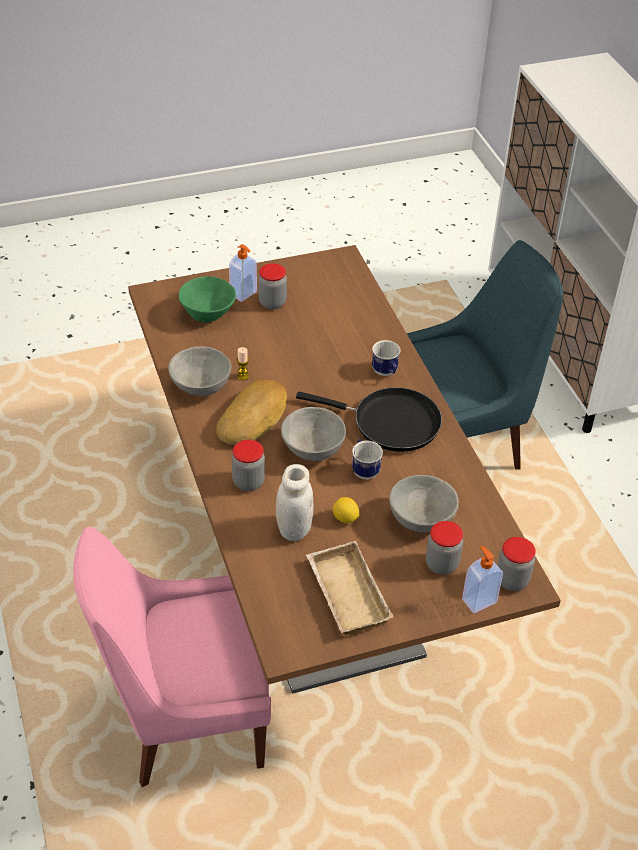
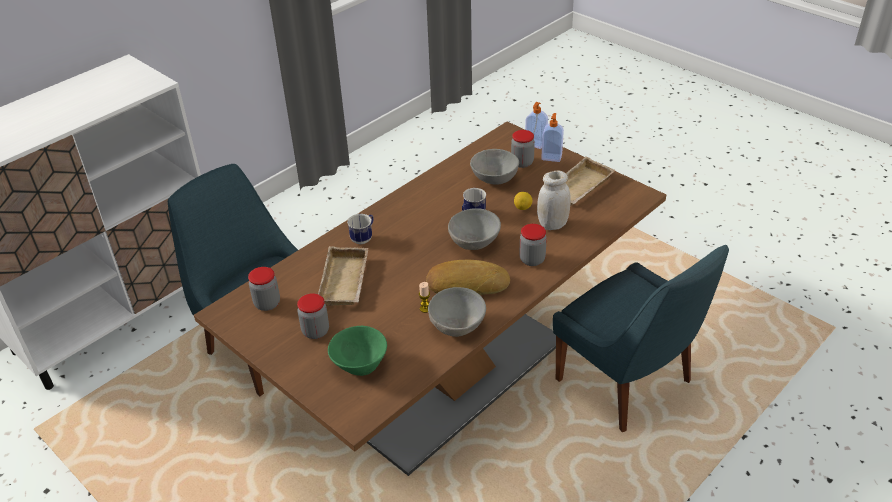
camera: 115 degrees left, 5 degrees down
pink chair [73,526,271,787] -> blue chair [553,245,729,432]
soap dispenser [229,244,257,302] -> soap dispenser moved to [541,113,564,162]
black frying pan [296,387,442,452] -> none
jar [497,537,536,591] -> jar moved to [248,267,280,311]
none -> beige tray [318,246,368,306]

